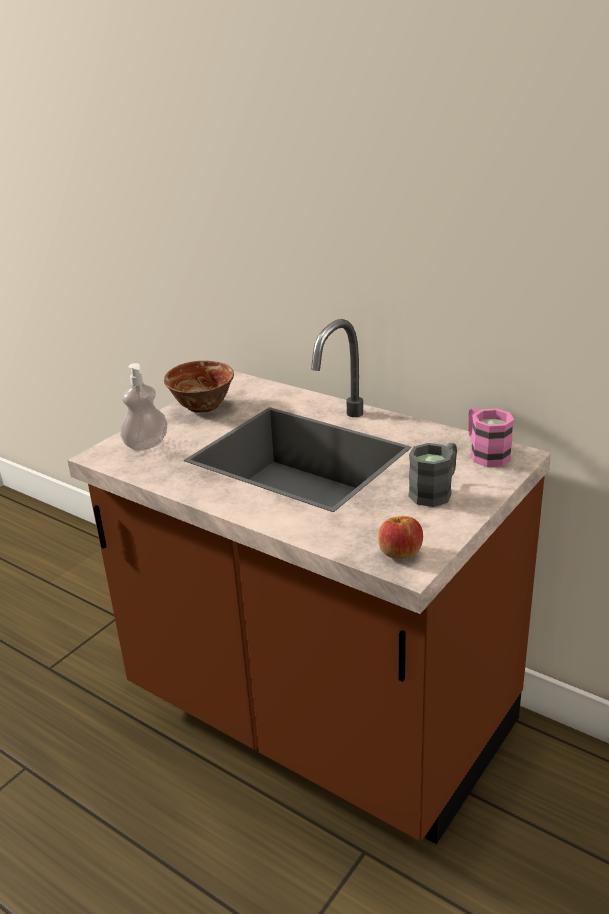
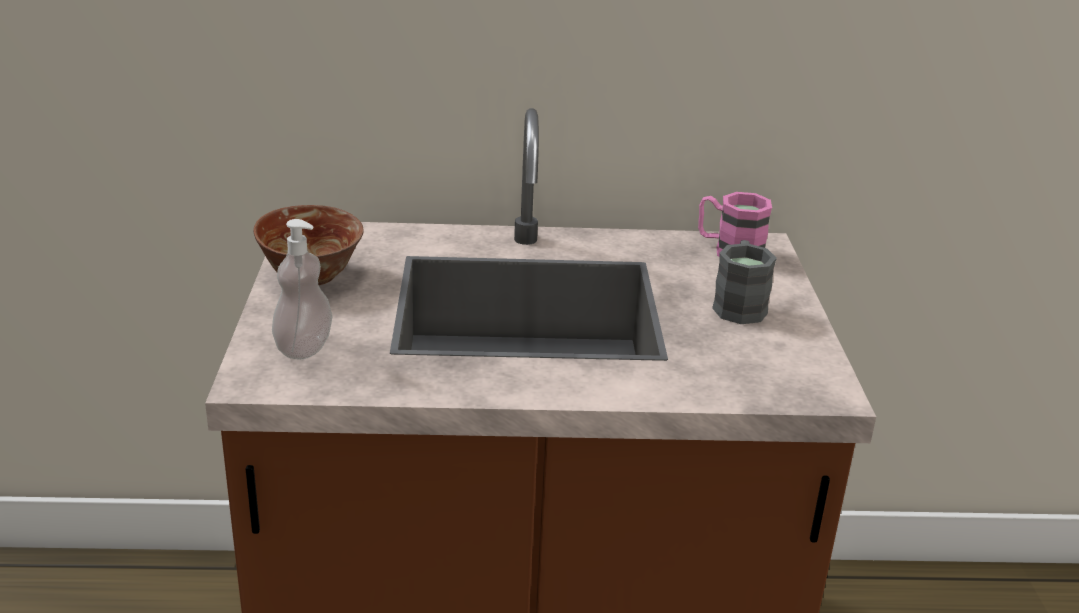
camera: 40 degrees left, 0 degrees up
apple [378,516,423,559] -> none

